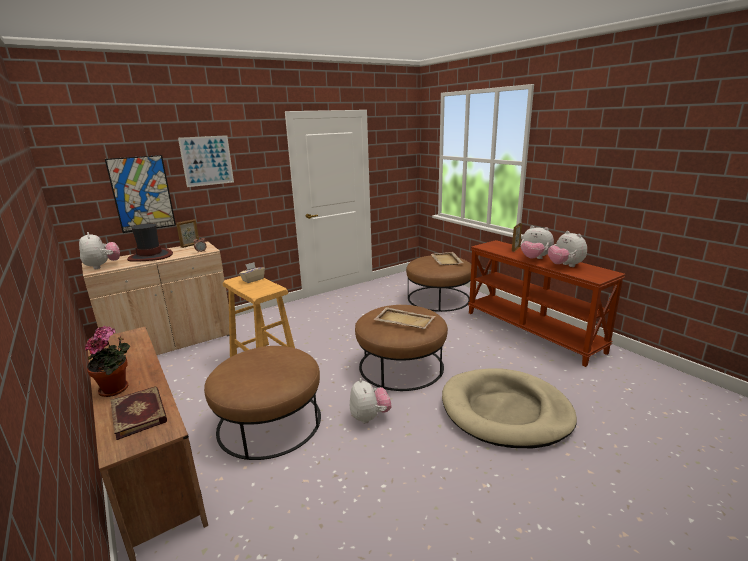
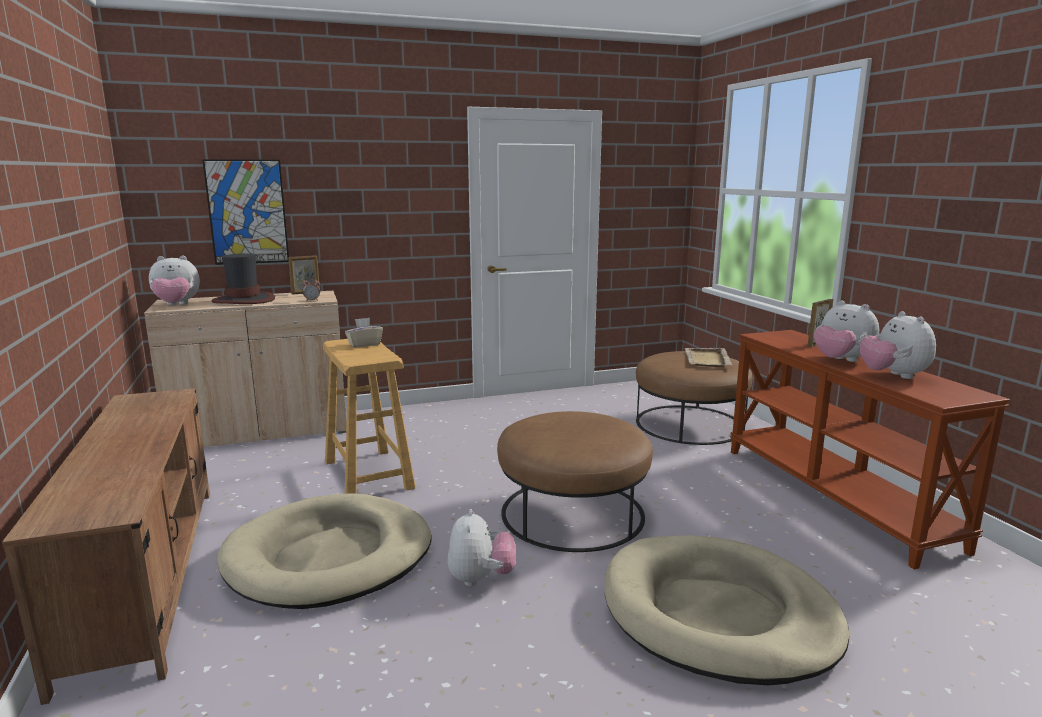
camera: 15 degrees right, 5 degrees down
plush toy [79,232,120,269] -> plush toy turned 90 degrees clockwise [149,255,200,305]
potted plant [85,326,130,397] -> none
book [111,386,167,440] -> none
picture [178,135,234,187] -> none
brown ottoman [204,346,321,460] -> beige dog bed [217,493,432,609]
beige tray [373,307,436,329] -> none

